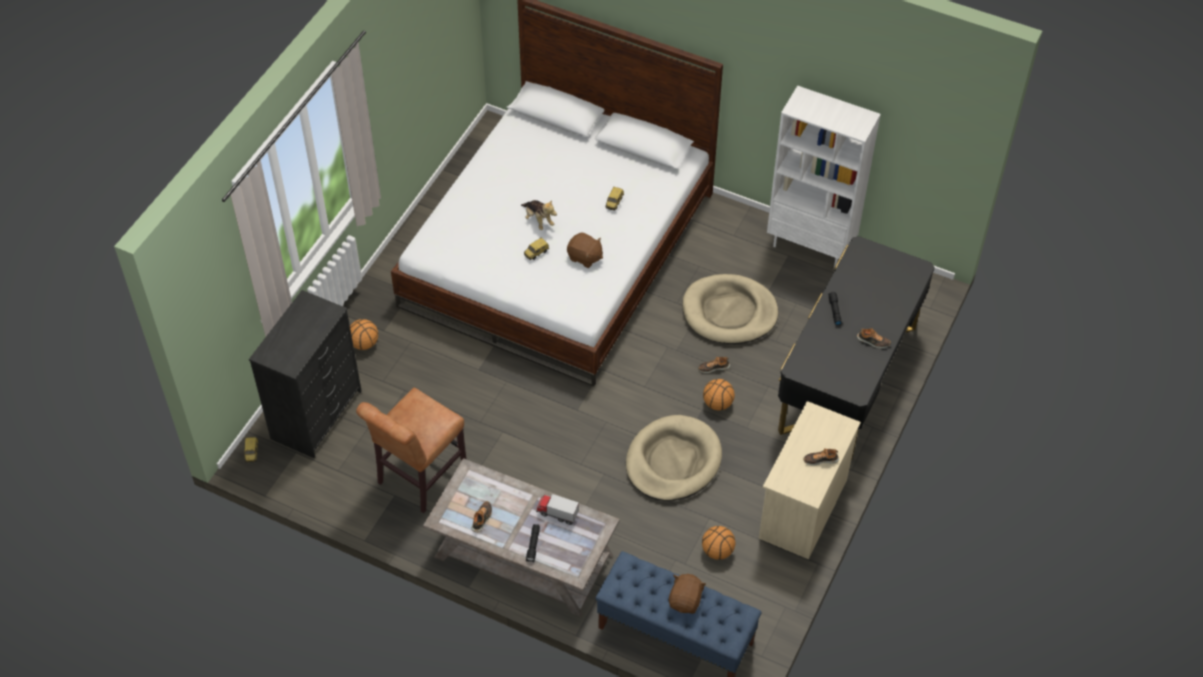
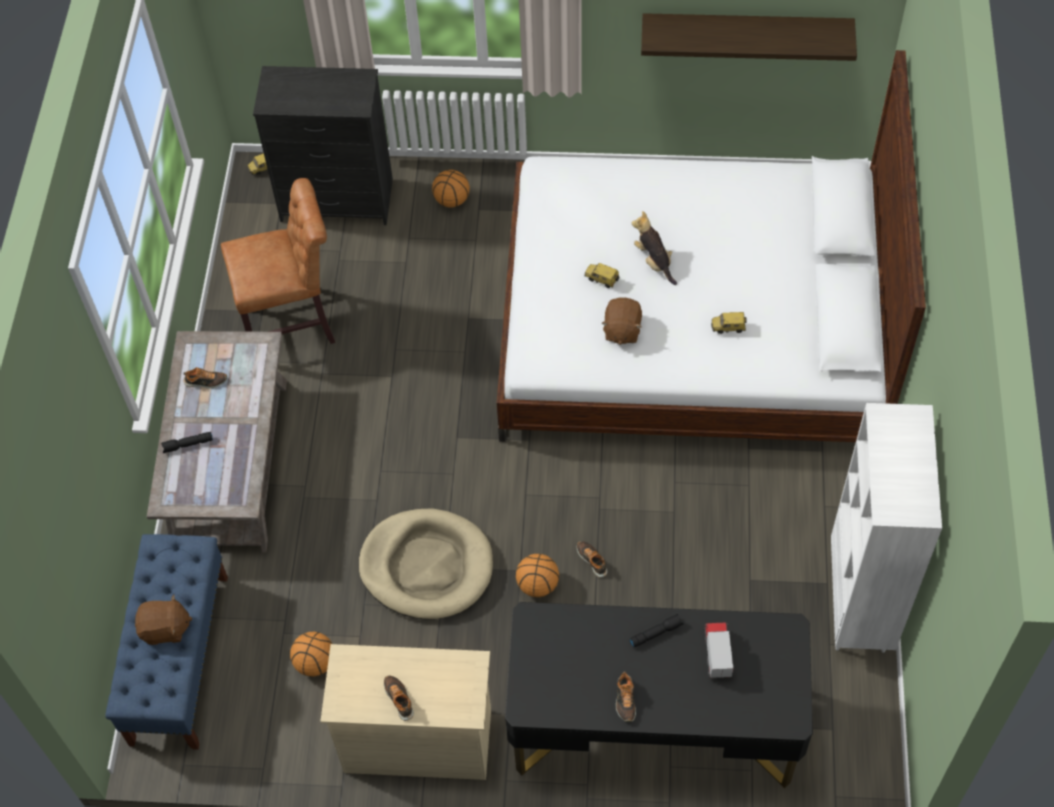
camera: 70 degrees right, 5 degrees up
brown chair [356,387,466,513] -> brown chair turned 150 degrees clockwise [221,178,335,344]
plush toy [521,200,557,230] -> plush toy turned 120 degrees clockwise [632,211,677,285]
toy truck [536,494,579,525] -> toy truck moved to [704,623,734,678]
beige dog bed [682,274,778,344] -> none
none -> shelf [641,13,857,61]

